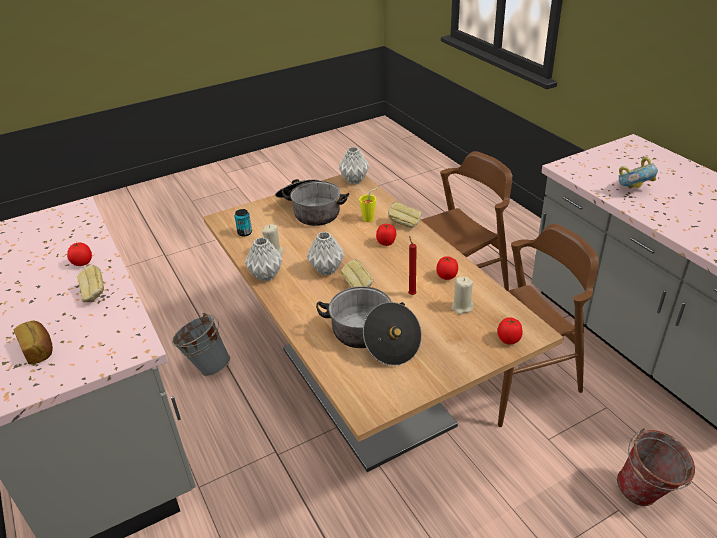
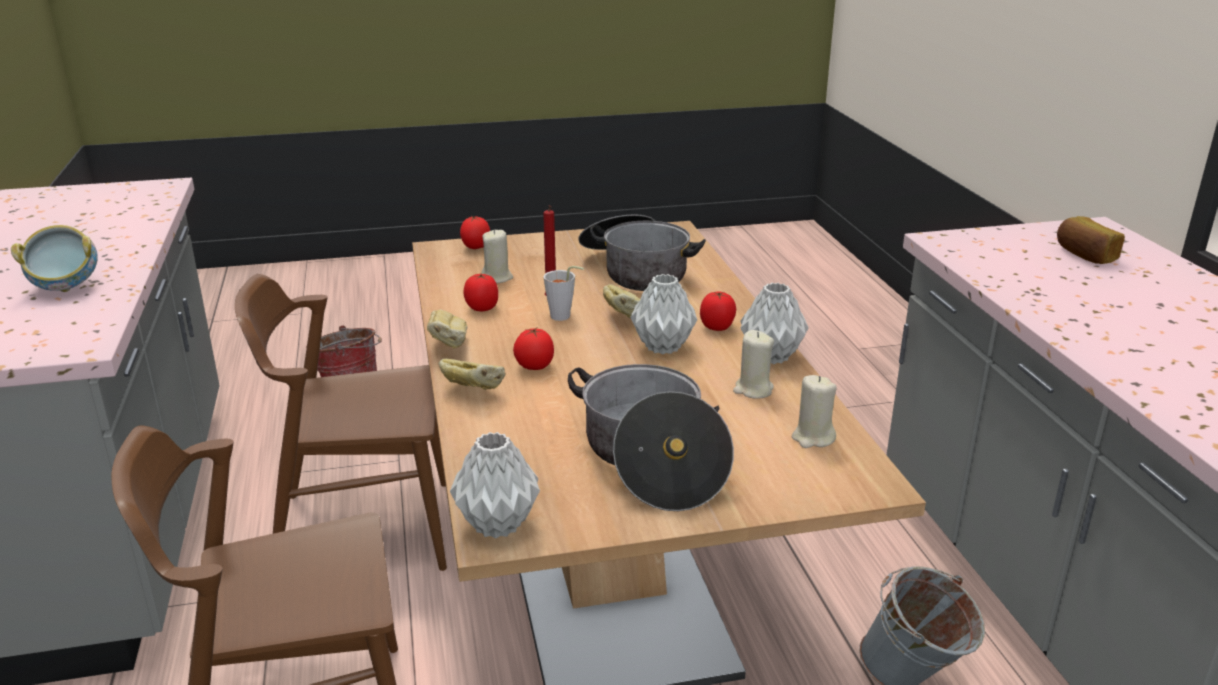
camera: 165 degrees left, 10 degrees down
tomato [67,242,92,266] -> tomato moved to [700,292,736,331]
bread [77,265,104,302] -> bread moved to [427,309,468,348]
can [235,209,252,237] -> beige candle [792,375,837,448]
yellow cup [359,187,378,222] -> none
none -> grey cup [544,266,584,321]

